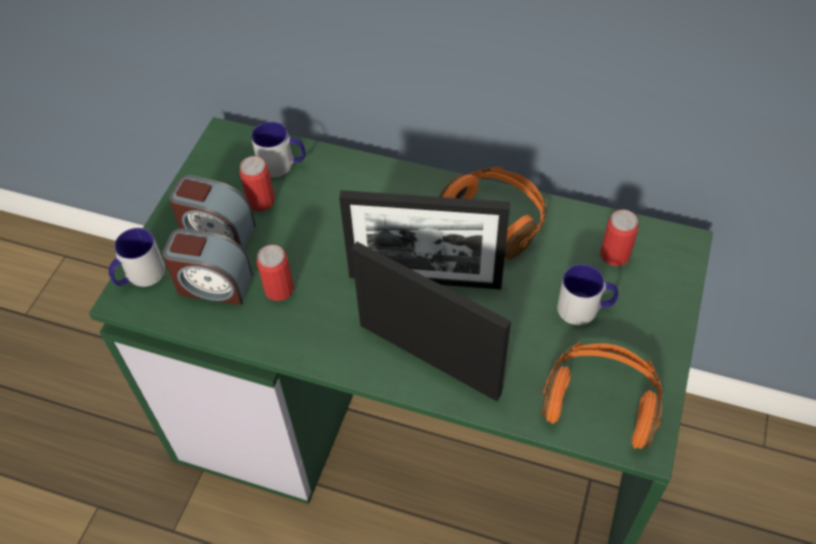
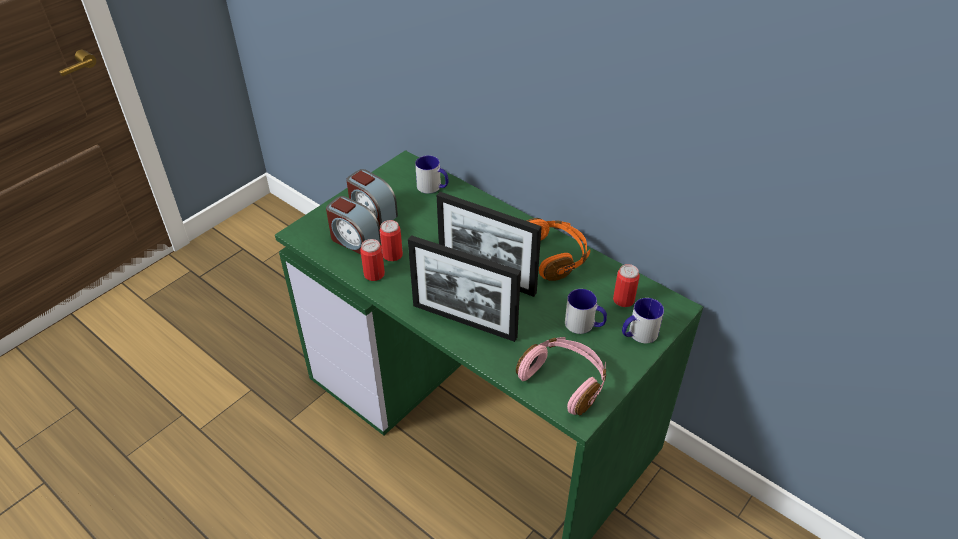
camera: 20 degrees right, 10 degrees down
mug [109,228,166,287] -> mug moved to [622,298,664,343]
can [239,156,275,211] -> can moved to [360,239,385,281]
picture frame [351,242,511,401] -> picture frame turned 150 degrees clockwise [408,235,521,342]
orange headphones [541,341,662,449] -> pink headphones [516,337,606,415]

